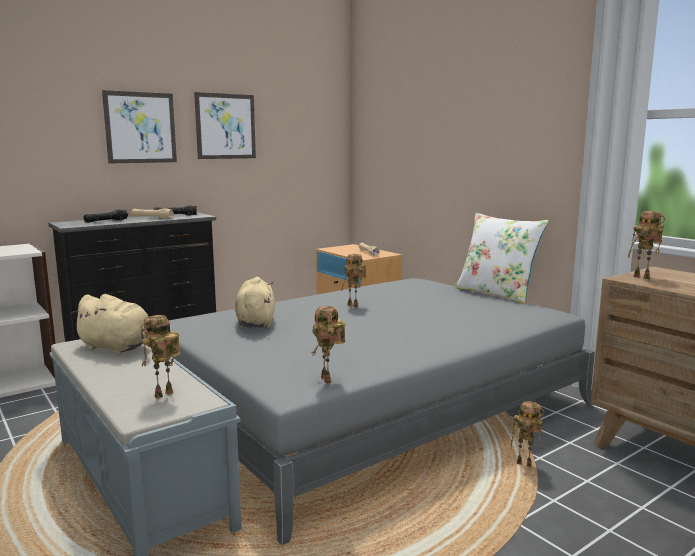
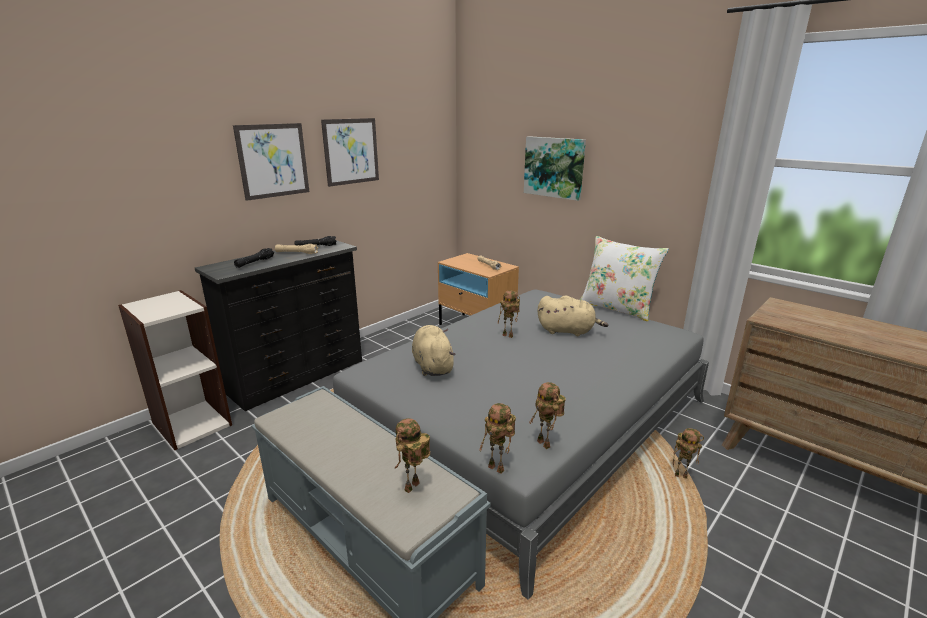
camera: 10 degrees left, 10 degrees up
beige plush toy [70,294,149,354] -> beige plush toy moved to [537,295,608,336]
toy robot [628,211,665,279] -> toy robot moved to [479,403,516,473]
none -> picture [524,136,586,201]

